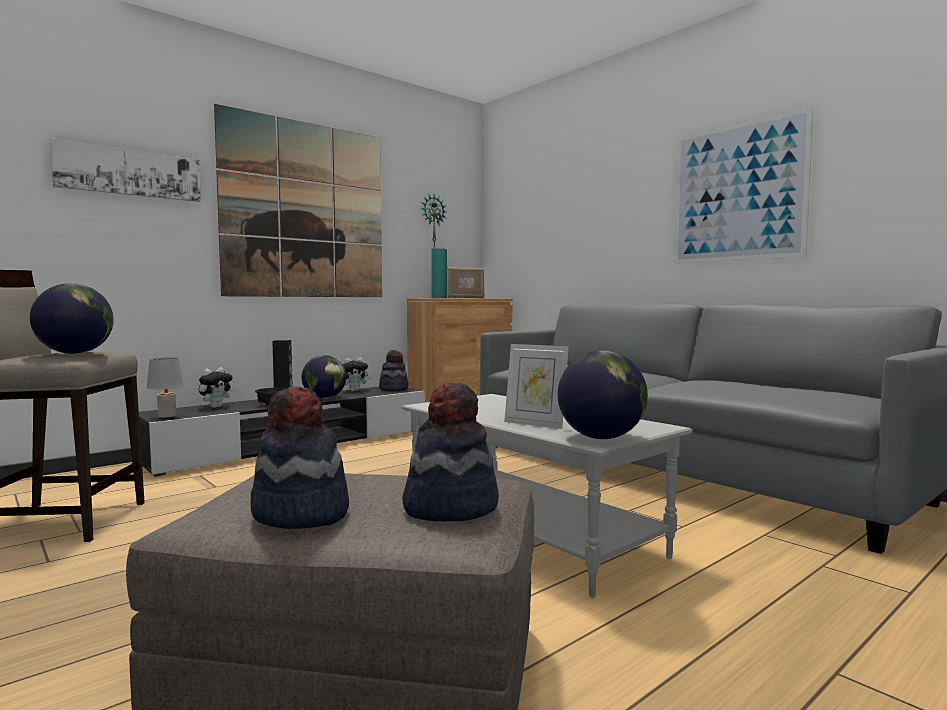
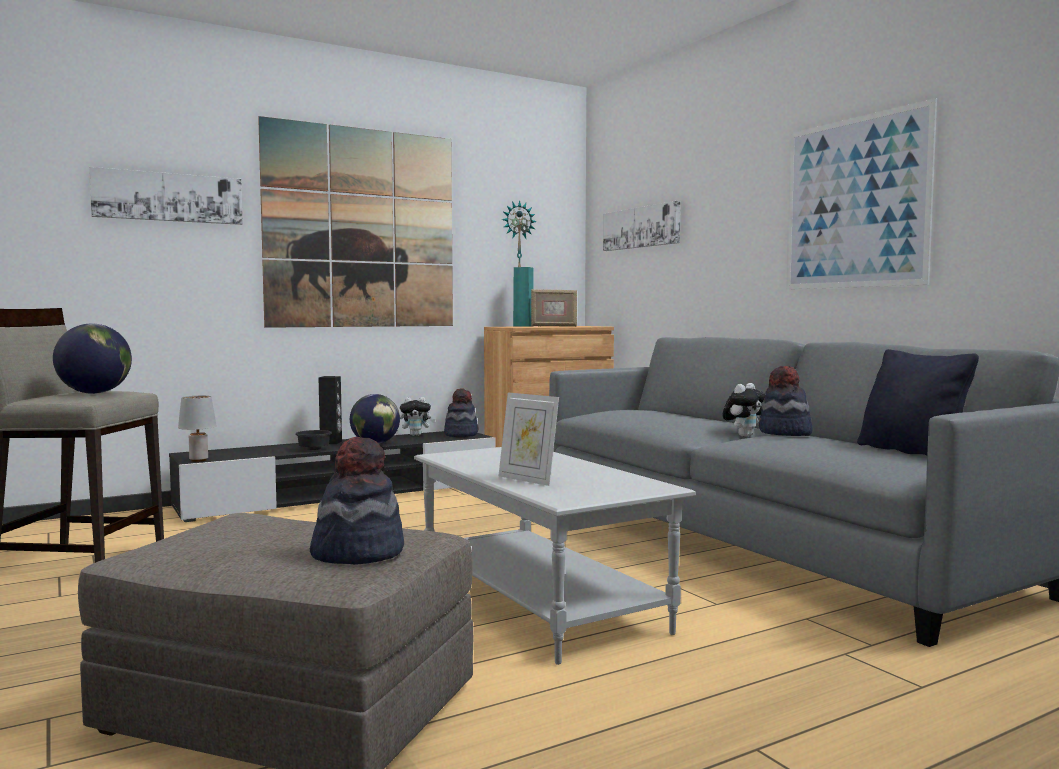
camera: 10 degrees right, 0 degrees up
plush toy [199,367,234,408] -> plush toy moved to [723,383,765,437]
hat [251,386,349,529] -> hat moved to [759,366,812,436]
globe [558,350,648,439] -> none
none -> picture [603,201,681,251]
none -> black pillow [857,349,979,456]

